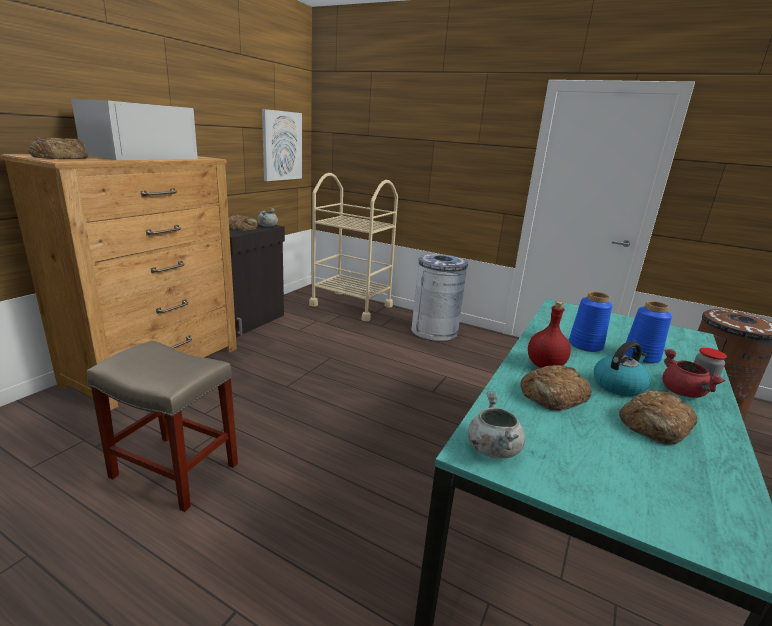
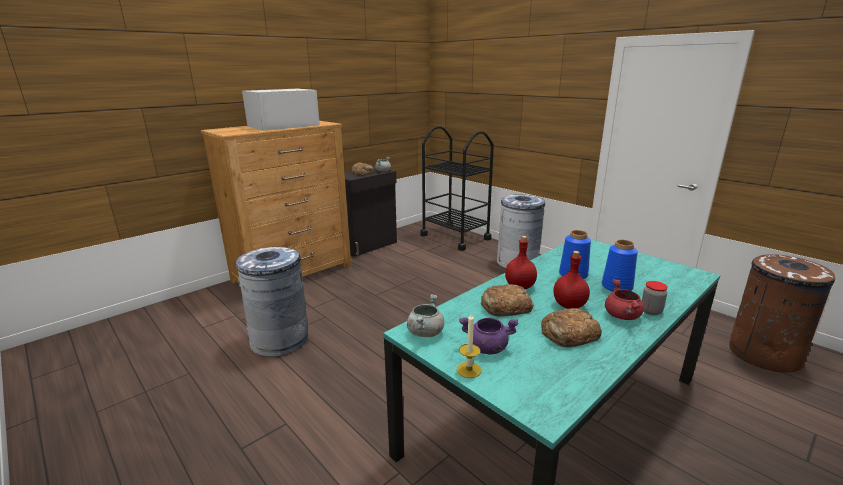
camera: 20 degrees right, 0 degrees up
bread [29,137,89,159] -> none
beige stool [87,340,238,512] -> grey trash can [236,247,308,357]
picture [262,109,302,181] -> none
beige cart [309,173,398,321] -> black cart [420,126,494,251]
kettle [594,341,651,397] -> red bottle [553,251,590,309]
none -> candle [457,314,481,378]
none -> purple cooking pot [459,317,519,354]

